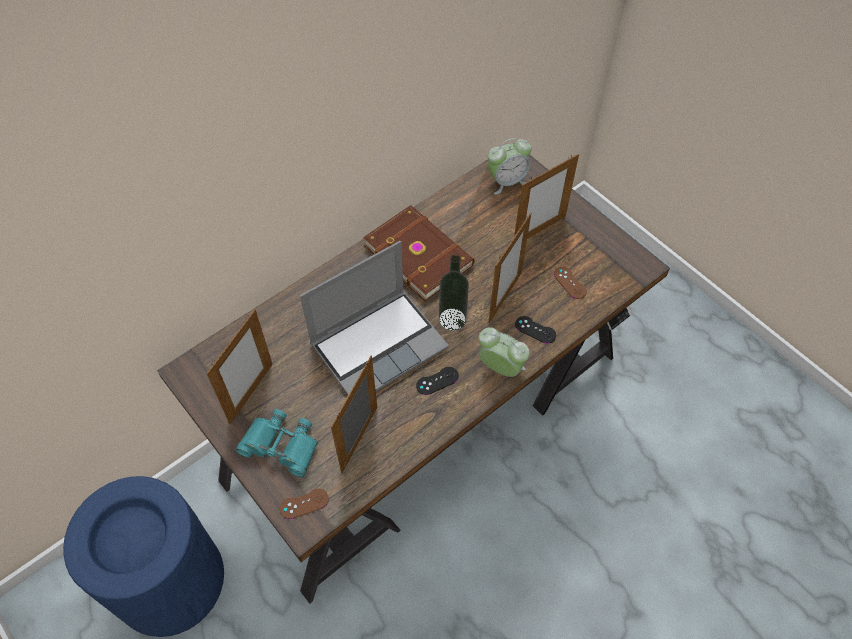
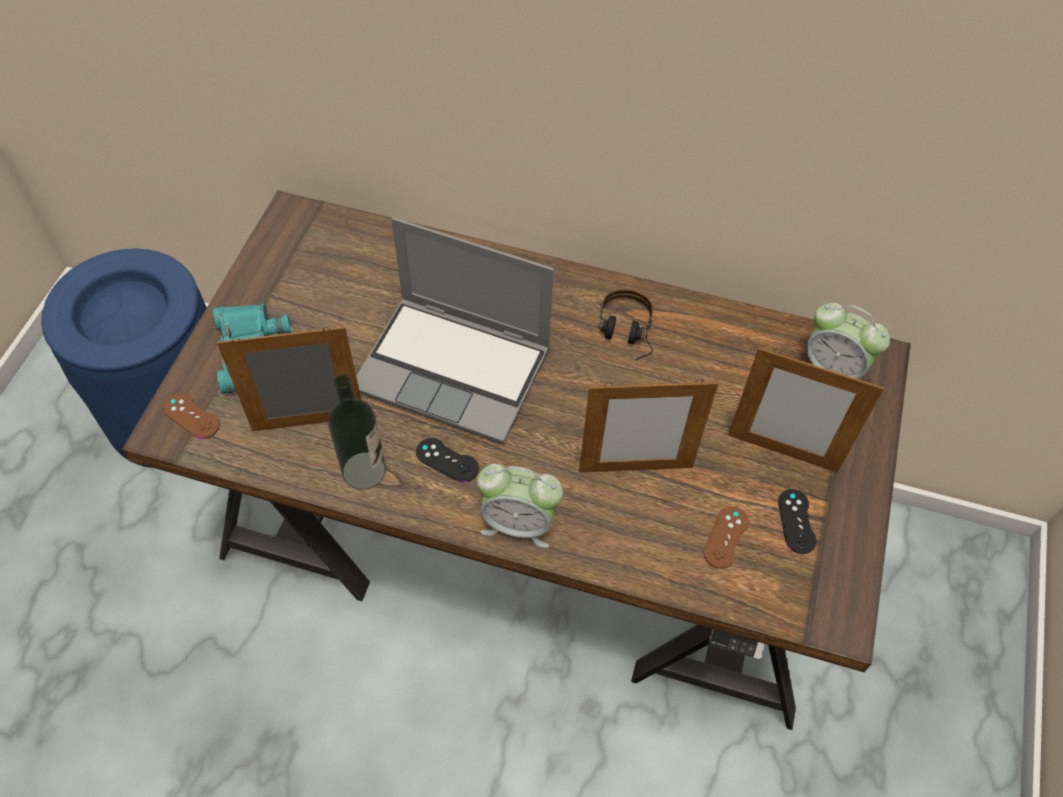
camera: 55 degrees right, 0 degrees up
picture frame [206,309,273,424] -> none
brown book [363,205,475,301] -> headphones [599,290,653,361]
bottle [439,255,469,331] -> bottle moved to [328,375,386,490]
alarm clock [478,327,530,377] -> alarm clock turned 105 degrees clockwise [477,464,563,548]
black game controller [515,316,556,344] -> black game controller moved to [778,489,816,554]

